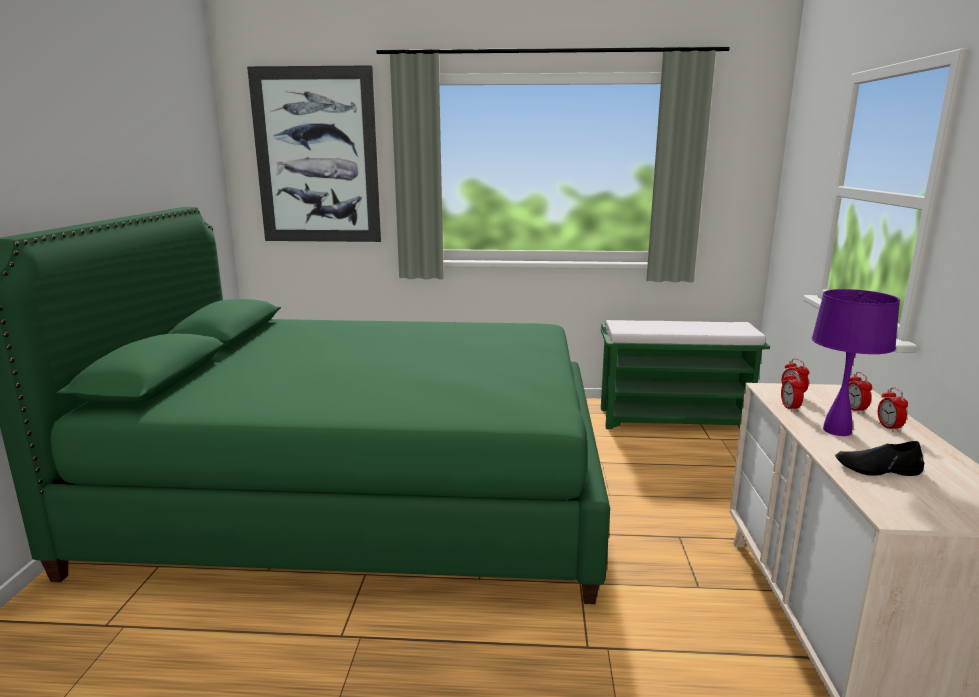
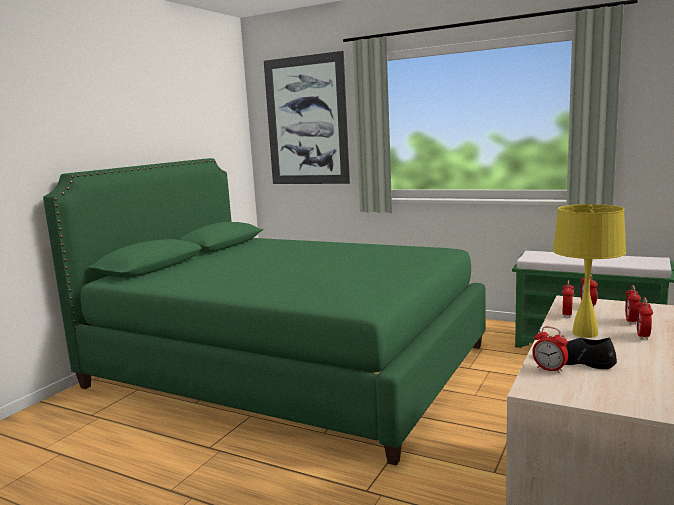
camera: 25 degrees right, 5 degrees down
purple table lamp [812,289,900,436] -> yellow table lamp [553,204,626,338]
none -> alarm clock [532,326,568,373]

